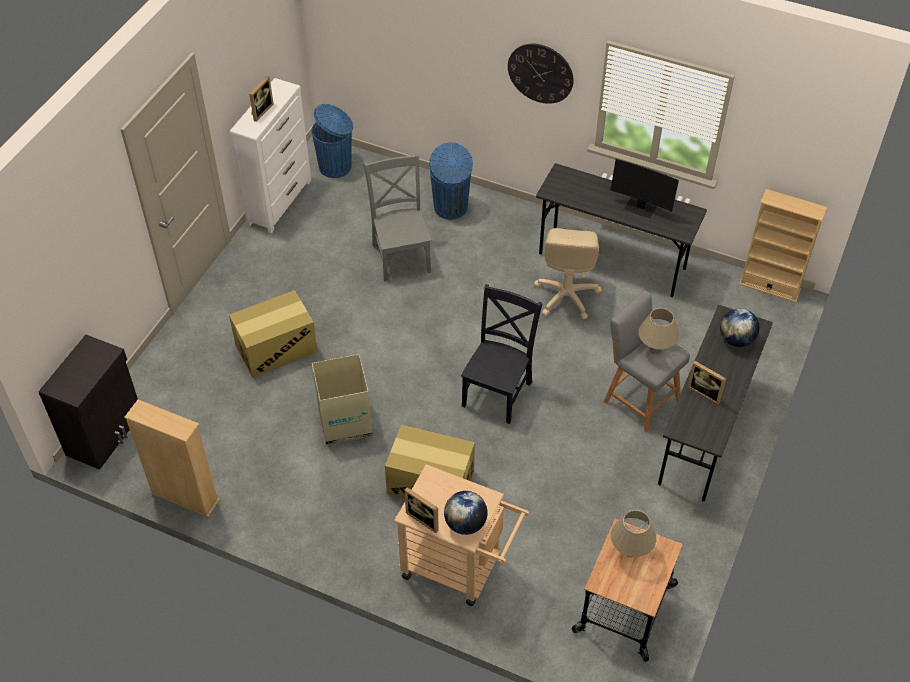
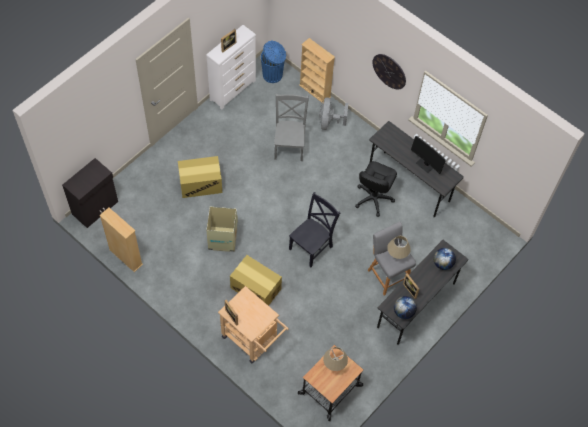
camera: 15 degrees right, 10 degrees up
blue trash can [429,142,473,219] -> grey fan [319,97,348,130]
globe [444,491,488,535] -> globe moved to [394,296,417,319]
beige office chair [533,228,602,319] -> black office chair [355,161,397,217]
beige bookcase [739,189,827,303] -> beige bookcase moved to [299,38,335,103]

